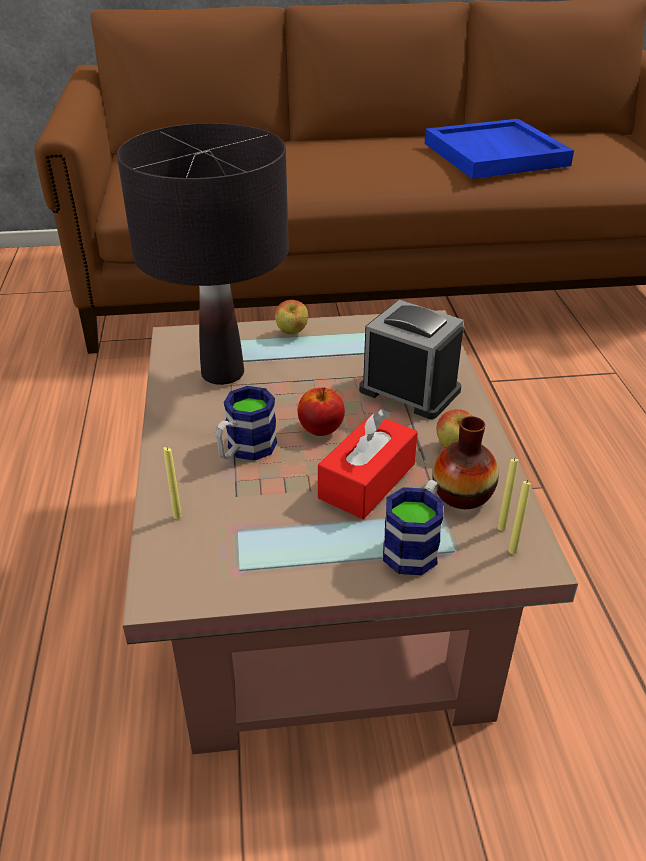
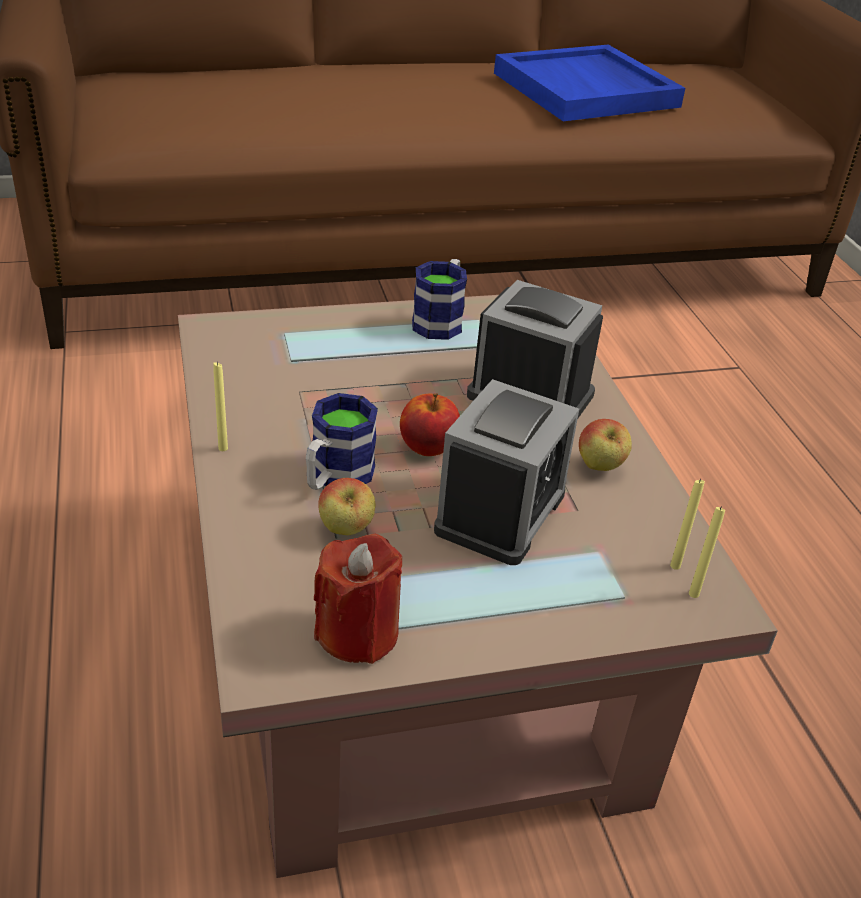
camera: 10 degrees left, 0 degrees up
black table lamp [117,123,289,385] -> none
yellow candle [163,447,182,519] -> yellow candle moved to [213,361,228,451]
apple [275,300,308,334] -> apple moved to [318,478,376,535]
red tissue box [318,409,418,519] -> alarm clock [434,379,579,565]
mug [383,480,444,575] -> mug moved to [412,259,467,340]
vase [432,416,499,509] -> none
none -> red candle [314,534,402,664]

